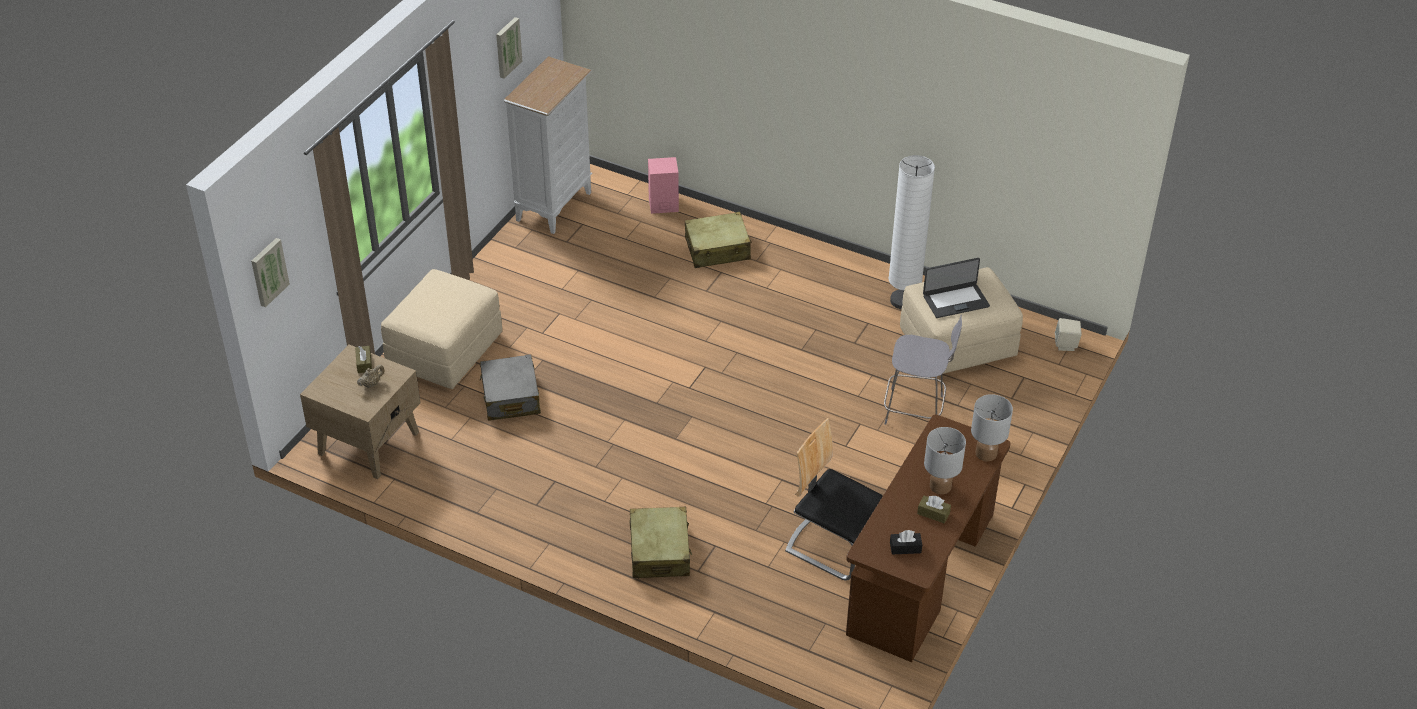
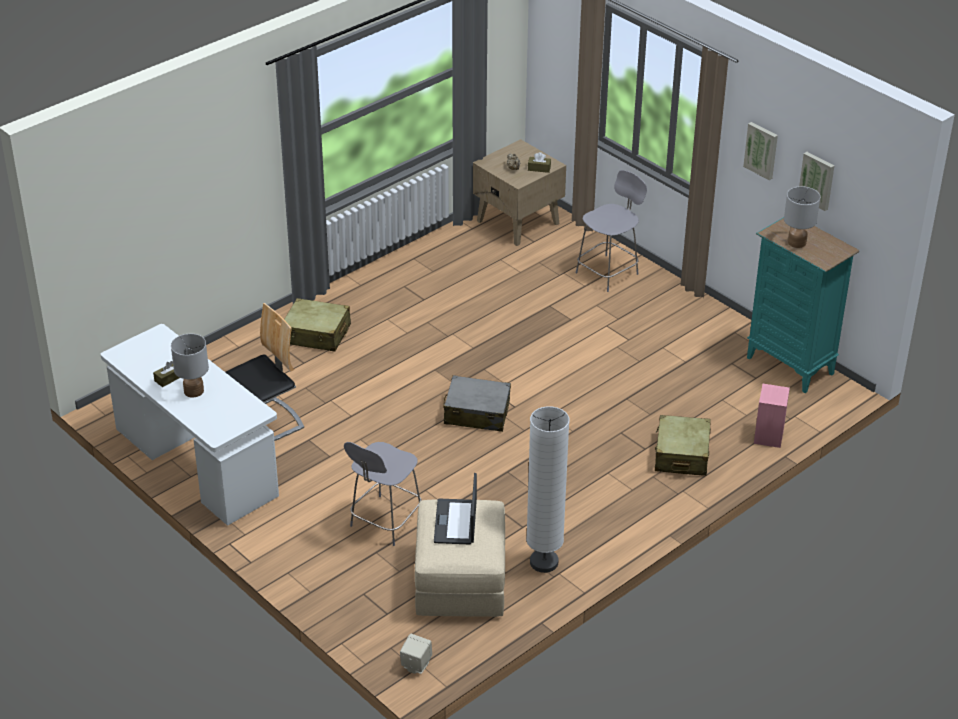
camera: 110 degrees right, 5 degrees down
picture [251,238,290,307] -> picture moved to [743,122,778,180]
beige ottoman [381,269,502,389] -> grey chair [576,170,647,292]
grey suitcase [480,354,541,421] -> grey suitcase moved to [443,375,511,432]
white dresser [503,56,592,234] -> turquoise dresser [747,217,859,393]
brown desk [846,415,1011,662] -> white desk [101,324,279,526]
black tissue box [890,530,922,555] -> none
grey table lamp [971,394,1013,461] -> grey table lamp moved to [784,186,820,248]

